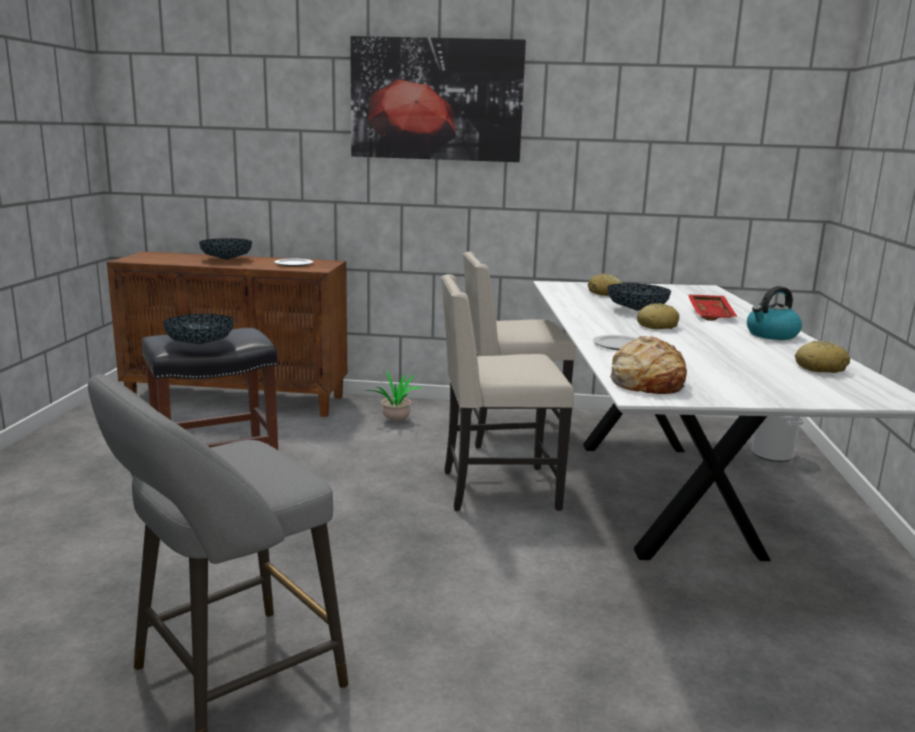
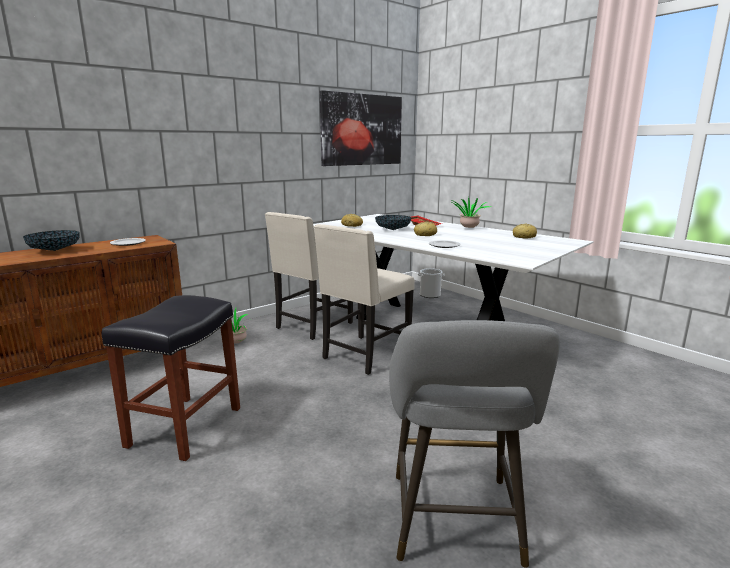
camera: 45 degrees left, 0 degrees up
bowl [163,314,234,344] -> none
picture [350,36,526,162] -> picture moved to [320,90,402,166]
bread [610,336,687,394] -> none
kettle [747,286,802,340] -> potted plant [450,196,490,228]

